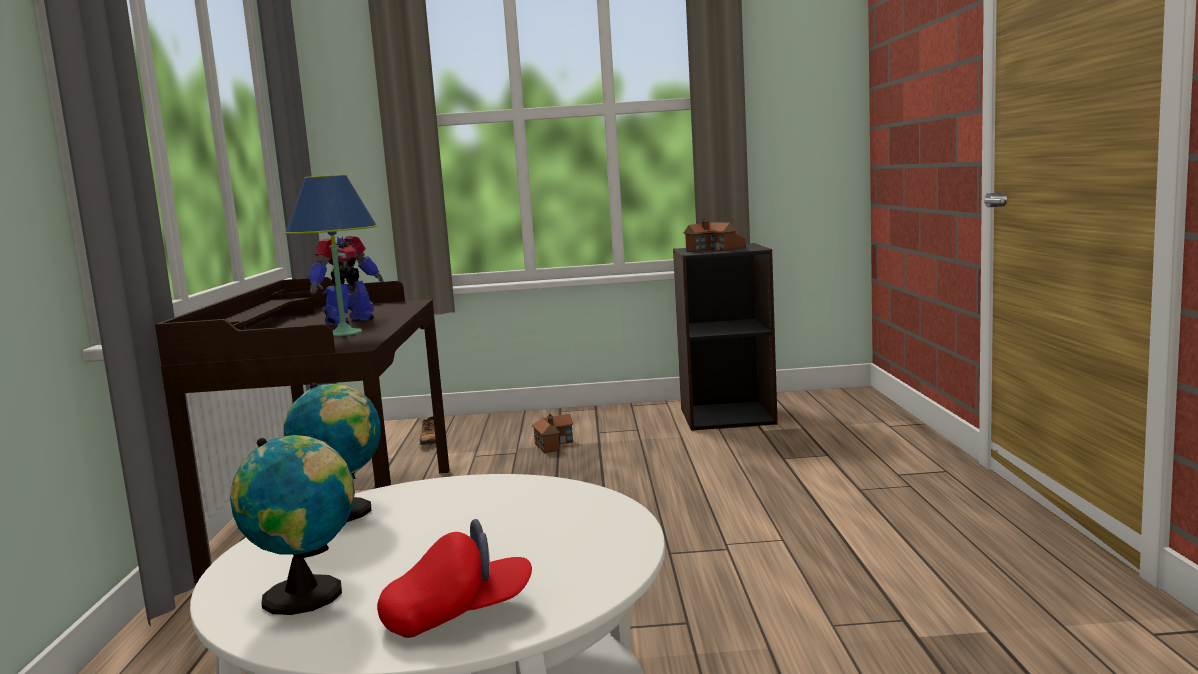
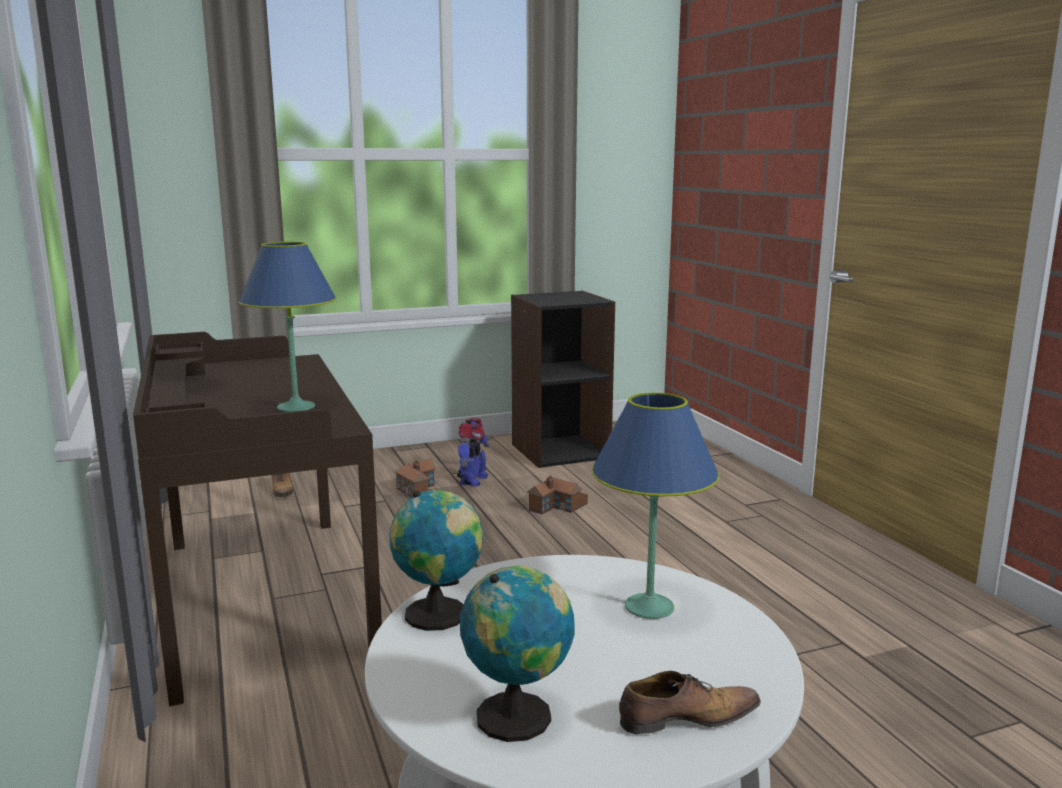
camera: 20 degrees left, 5 degrees up
toy robot [308,236,384,326] -> toy robot moved to [457,418,489,487]
red cap [377,519,532,638] -> shoe [619,671,761,734]
toy house [684,217,746,252] -> toy house moved to [527,476,588,514]
none -> blue table lamp [591,393,720,619]

